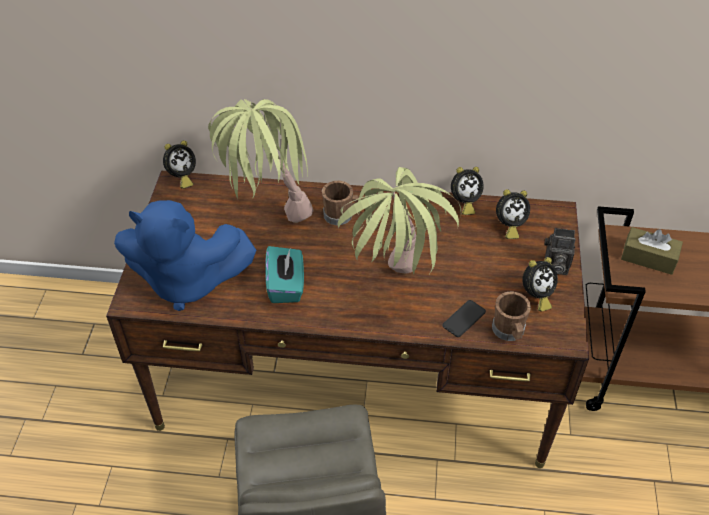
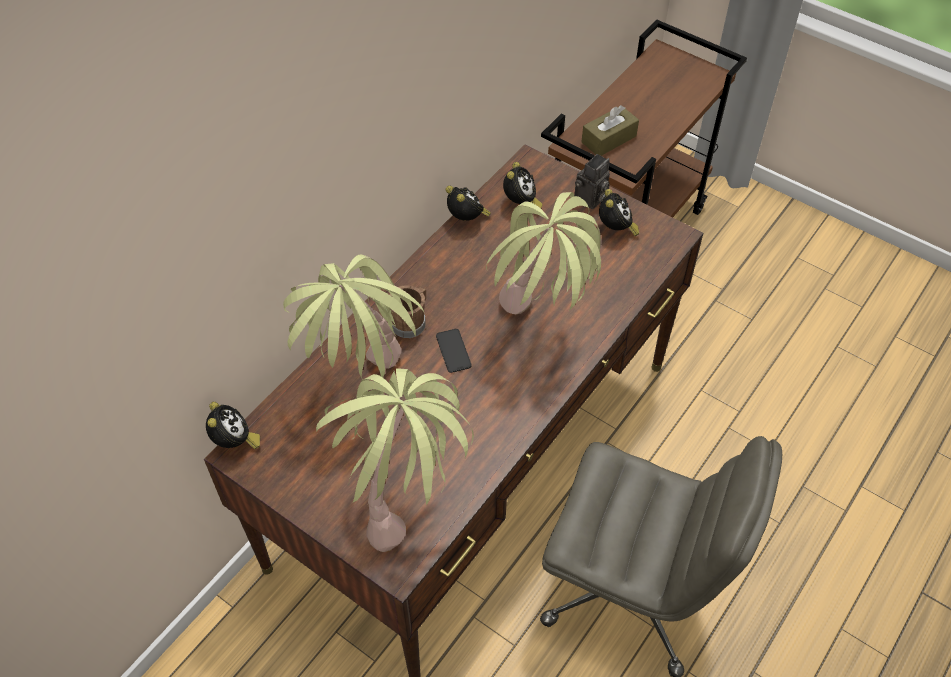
camera: 60 degrees left, 5 degrees up
blue plush toy [114,200,256,311] -> potted plant [316,368,474,552]
turquoise tissue box [265,246,304,303] -> none
phone [442,300,486,337] -> phone moved to [436,329,471,373]
alarm clock [451,167,484,215] -> alarm clock turned 45 degrees counterclockwise [446,186,491,221]
brown mug [492,292,531,341] -> none

